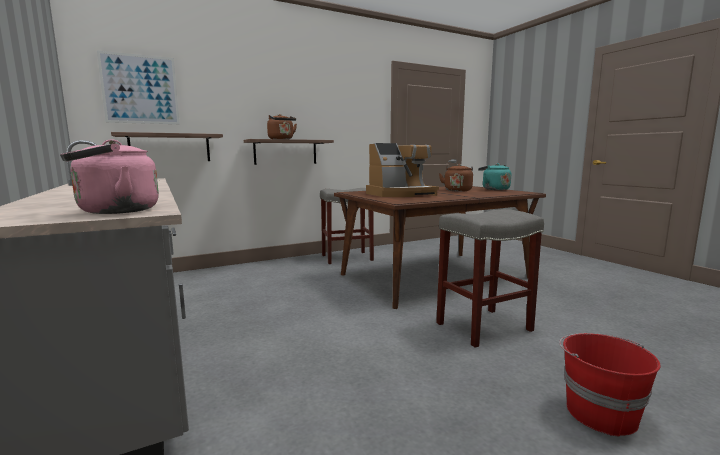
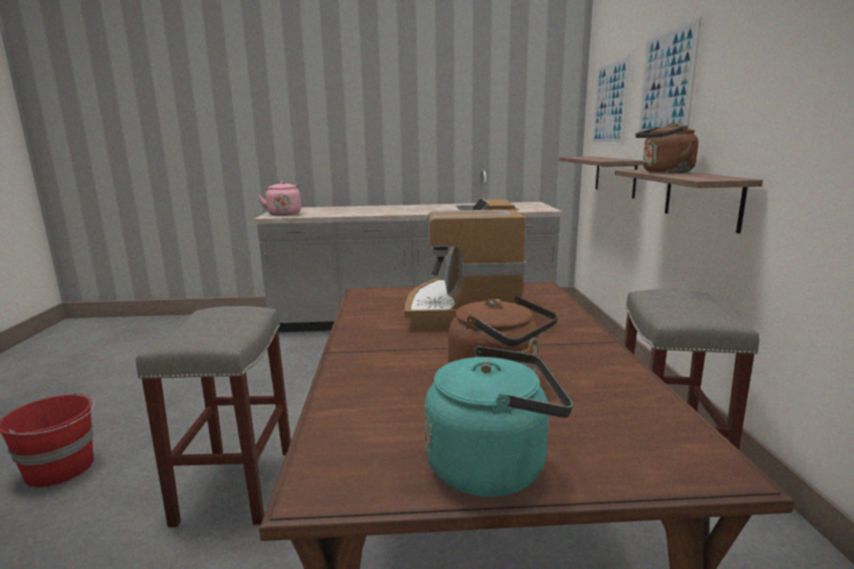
camera: 115 degrees right, 5 degrees up
none -> picture [638,17,702,132]

